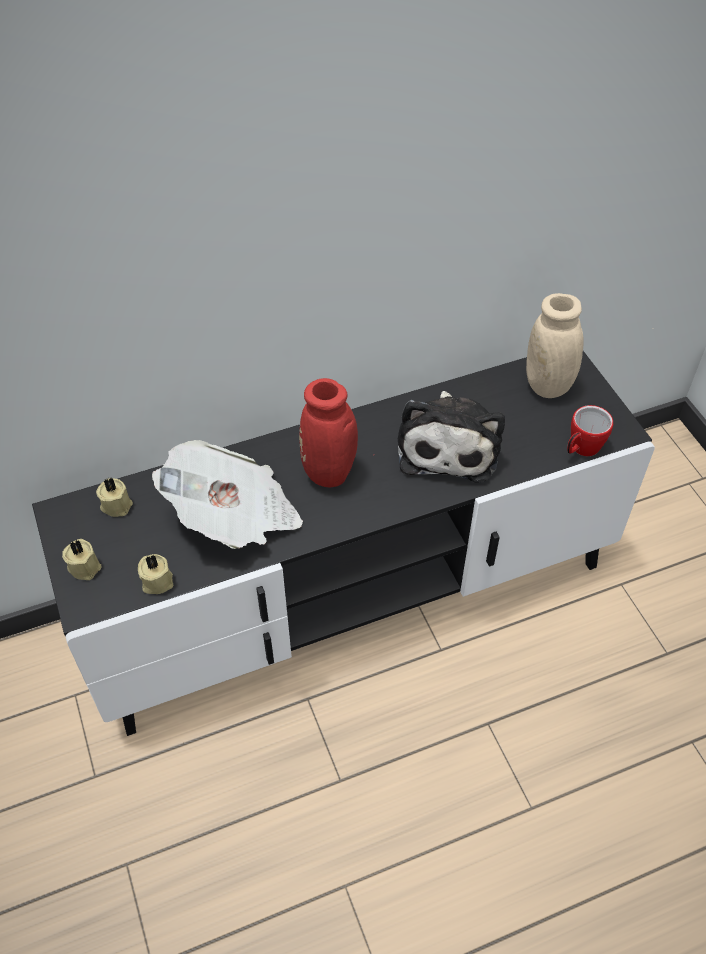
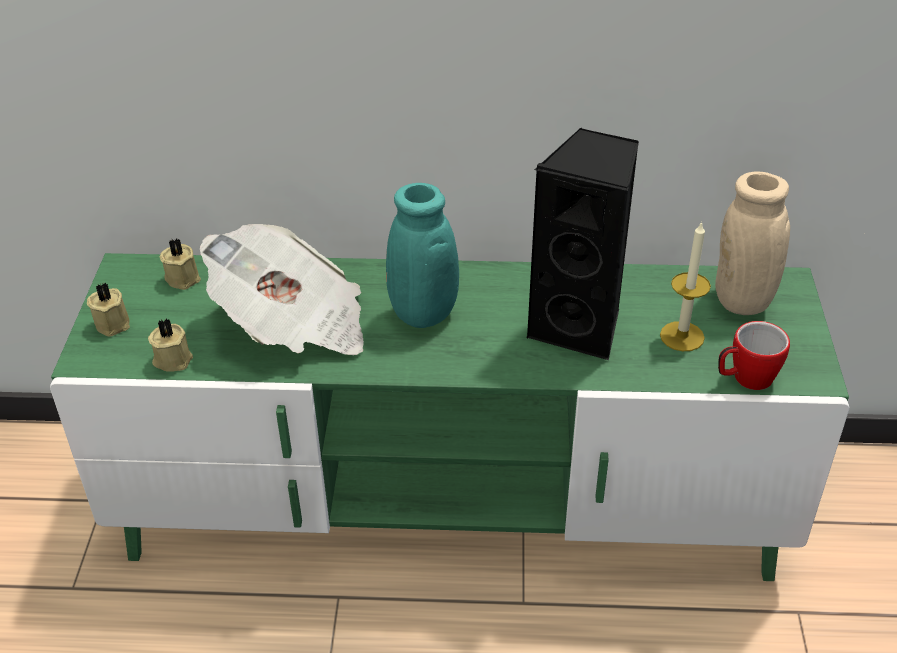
camera: 25 degrees right, 10 degrees down
black tv stand [32,351,655,736] -> green tv stand [50,253,849,581]
red vase [299,378,375,487] -> turquoise vase [386,183,459,328]
plush toy [398,391,505,483] -> black speaker [527,128,639,361]
none -> candle [660,221,711,351]

